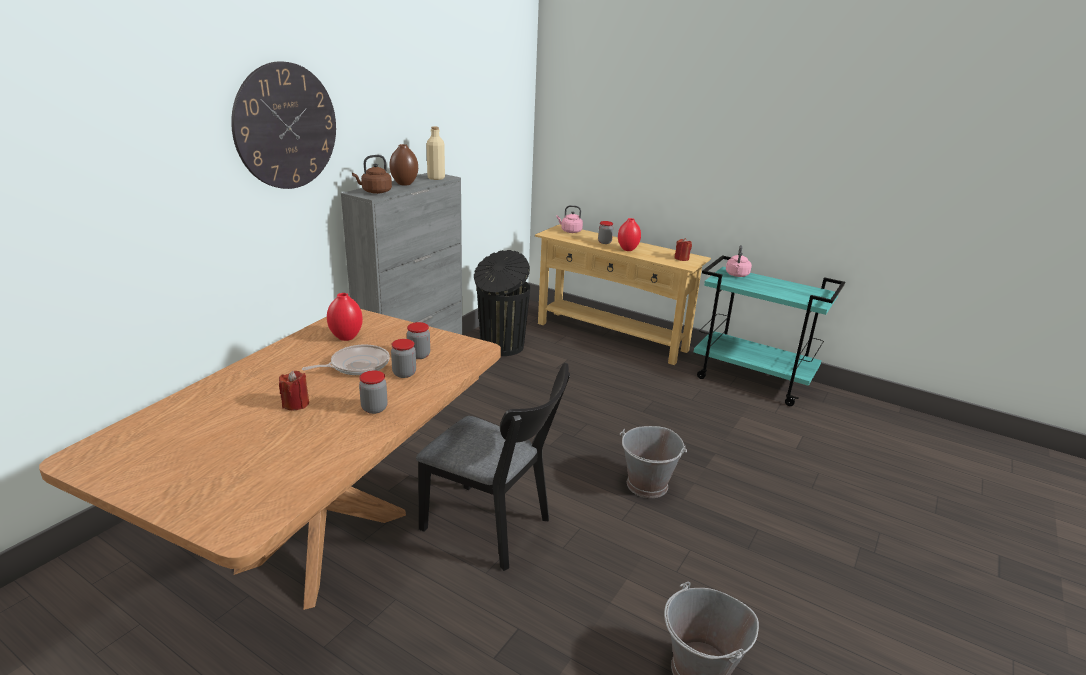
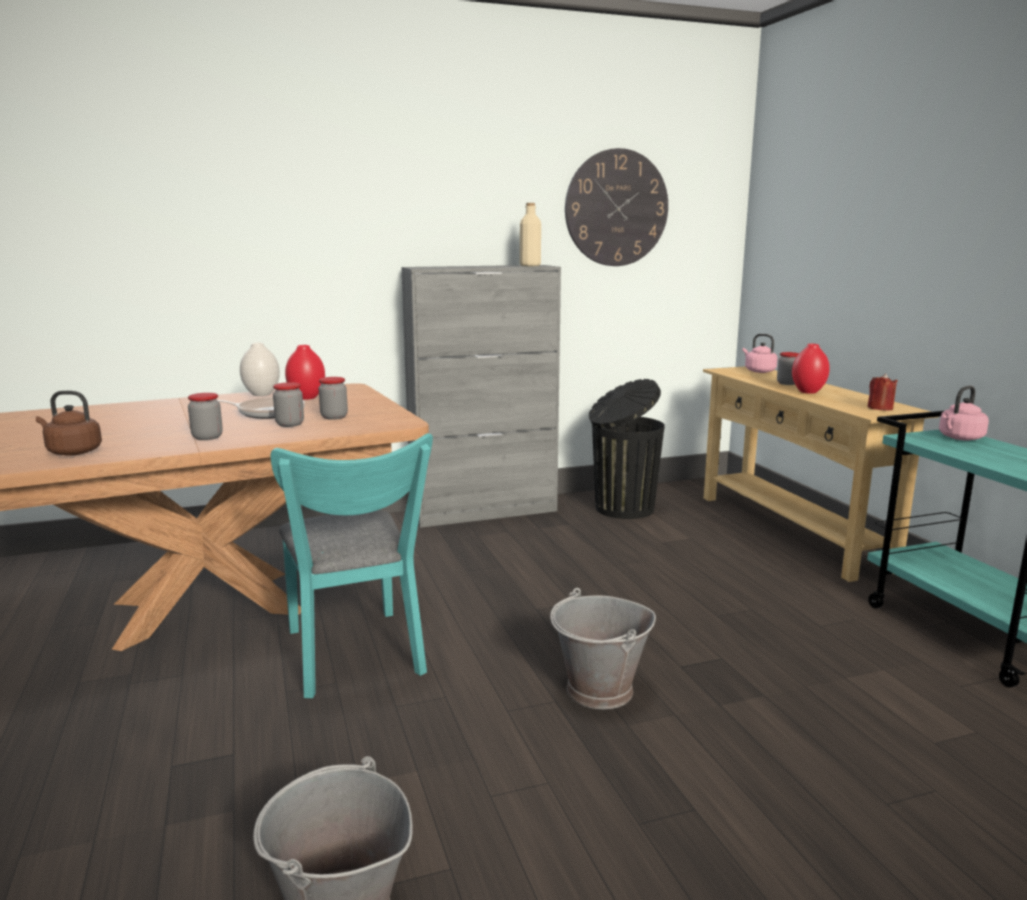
camera: 40 degrees right, 10 degrees down
wall clock [231,61,336,189] -> wall clock moved to [565,148,668,266]
red candle [279,371,309,410] -> none
brown kettle [352,155,392,194] -> brown kettle moved to [36,391,102,456]
brown vase [390,144,418,186] -> none
black chair [416,363,570,571] -> turquoise chair [271,433,433,698]
none -> white vase [240,342,280,396]

